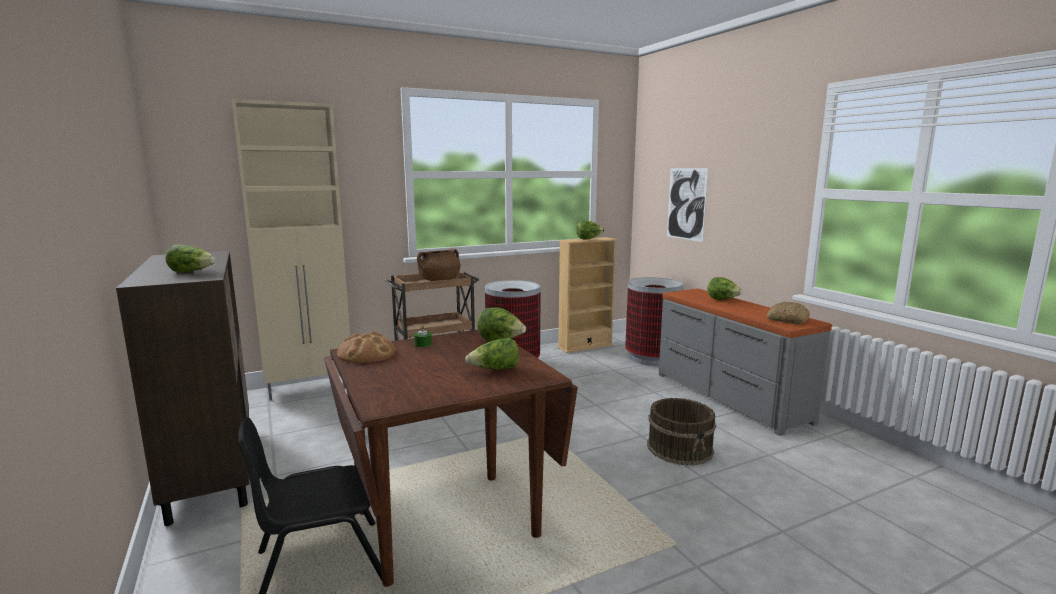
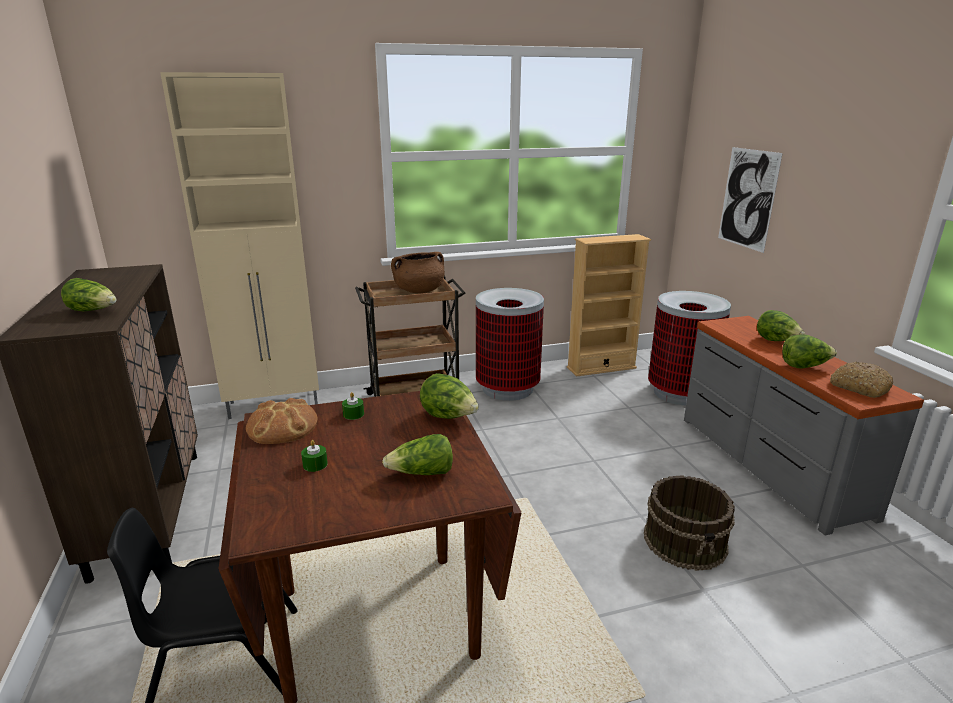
camera: 10 degrees right, 10 degrees up
lettuce [576,221,604,239] -> lettuce moved to [782,334,837,369]
none -> green candle [301,440,328,472]

